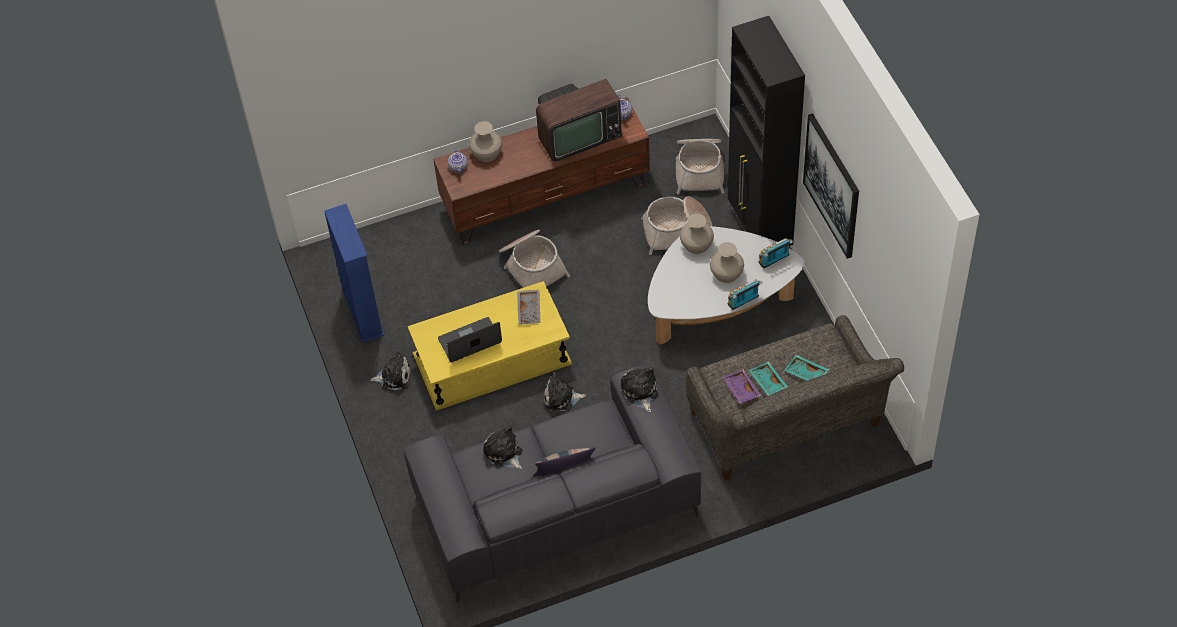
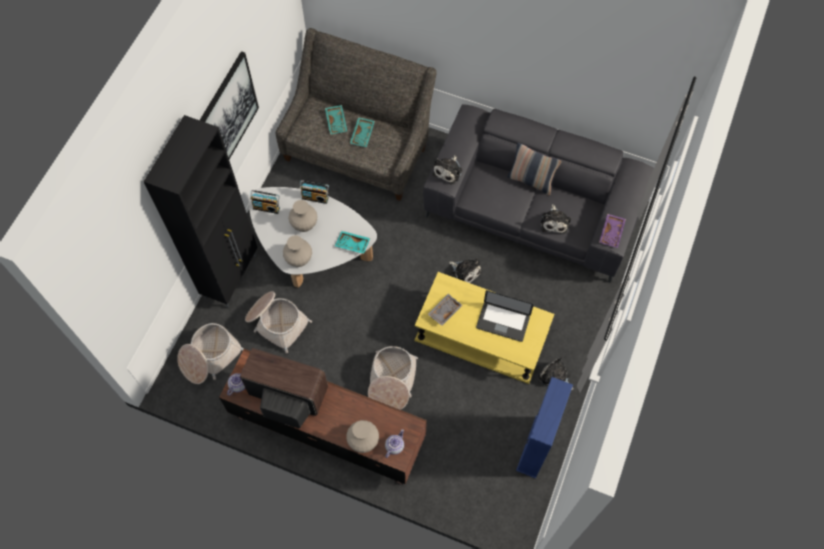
camera: 140 degrees left, 10 degrees up
purple tray [723,369,761,404] -> purple tray moved to [599,214,626,248]
none -> turquoise tray [335,231,371,254]

